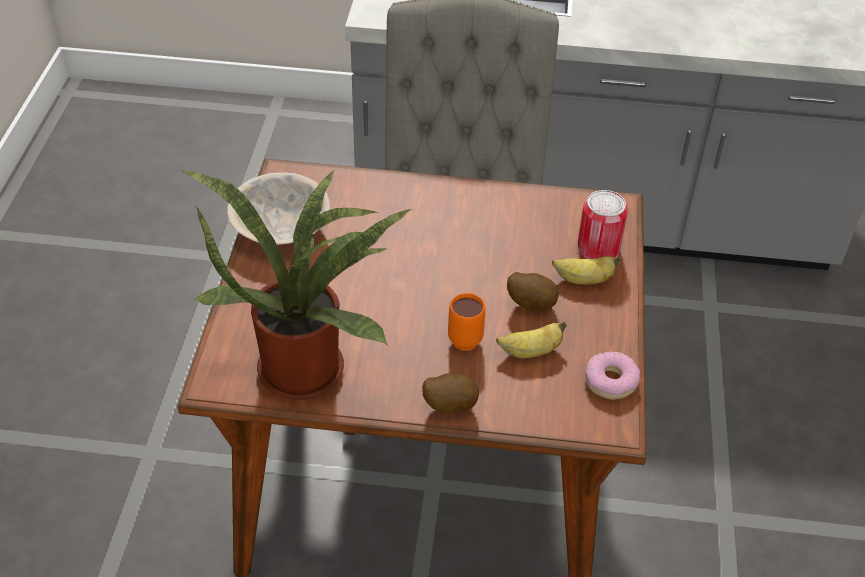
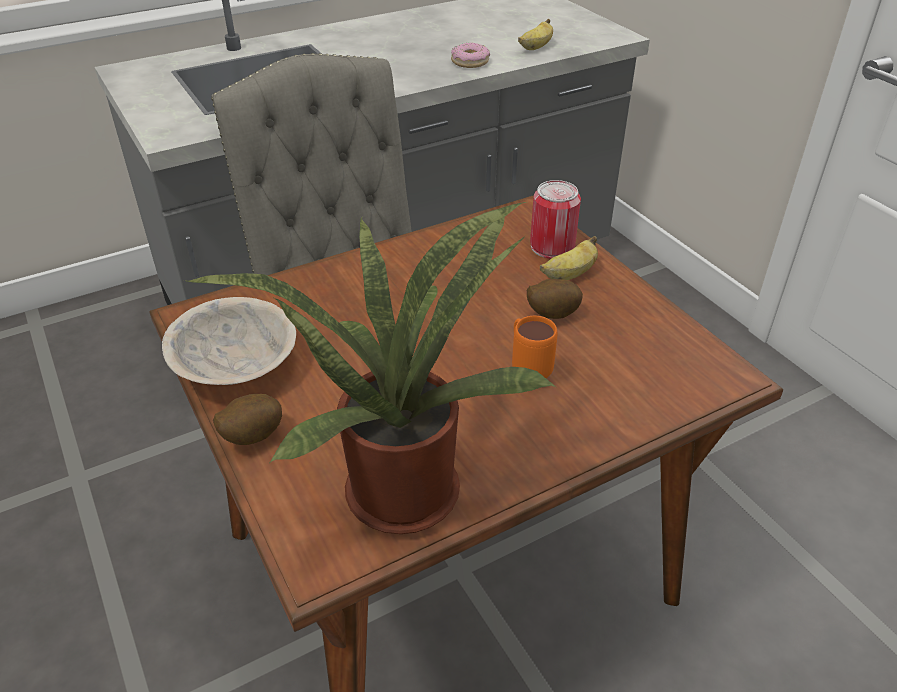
camera: 35 degrees left, 5 degrees down
potato [422,373,479,414] -> potato moved to [213,394,282,445]
banana [496,321,567,358] -> banana moved to [518,19,553,50]
donut [585,352,640,400] -> donut moved to [451,42,490,68]

